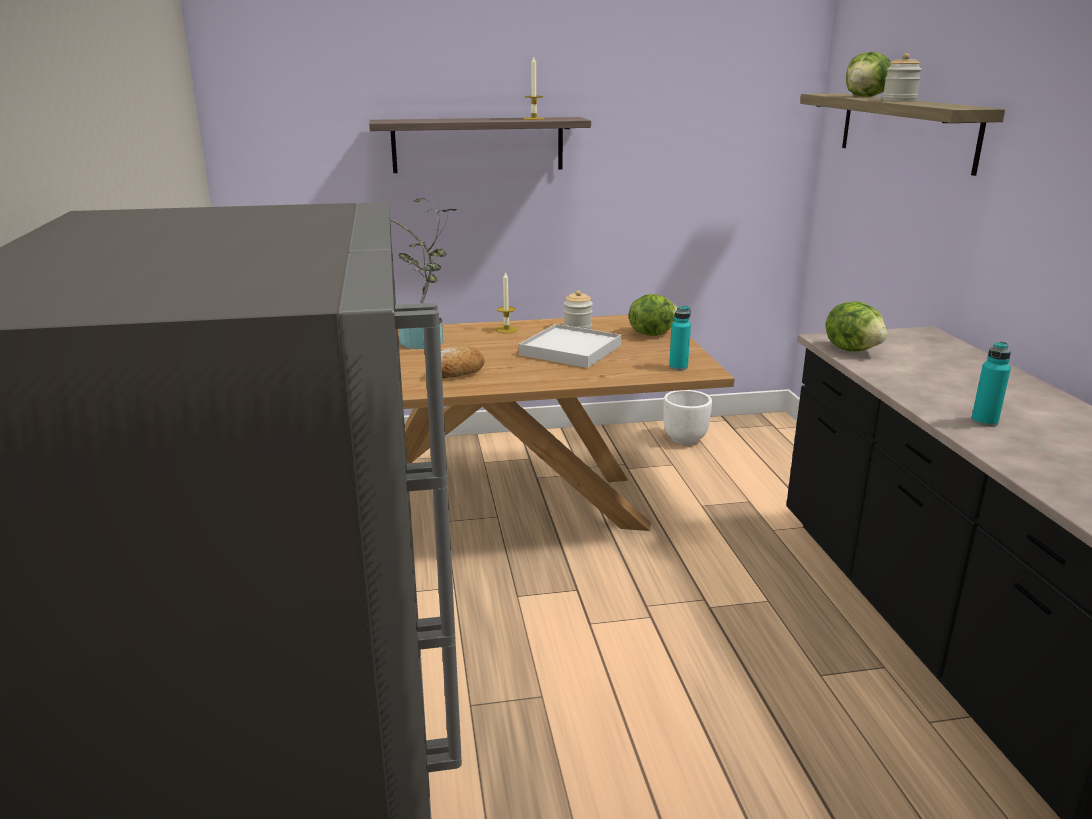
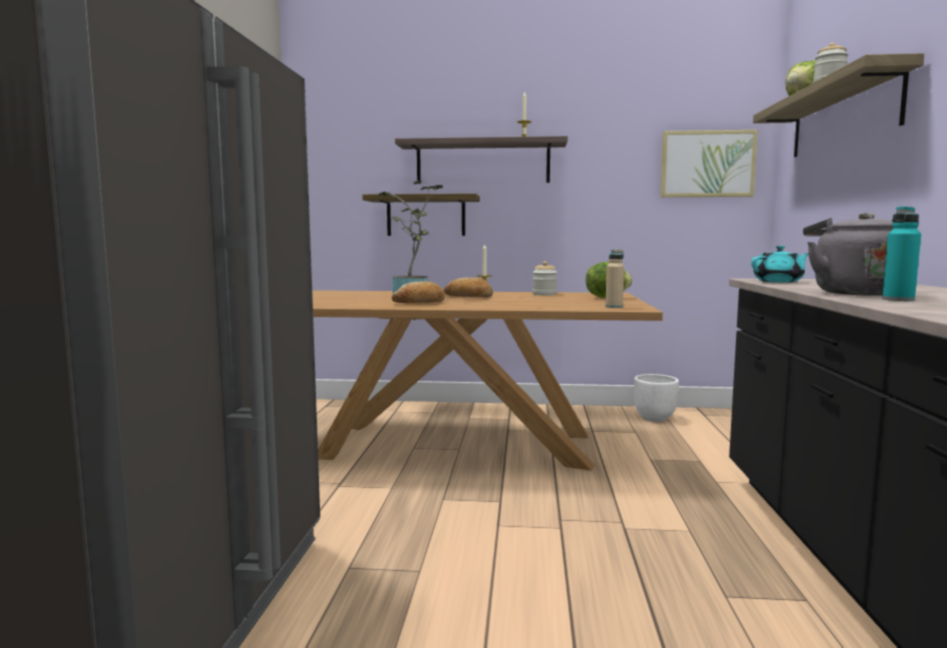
camera: 15 degrees right, 15 degrees down
white tray [519,324,621,368] -> none
turquoise bottle [669,306,691,370] -> beige bottle [605,249,624,308]
lettuce [826,302,888,352] -> turquoise teapot [751,246,809,283]
none -> shelf [362,194,480,236]
none -> bread [444,277,493,297]
none -> picture [660,130,758,197]
none -> grey kettle [803,213,893,296]

